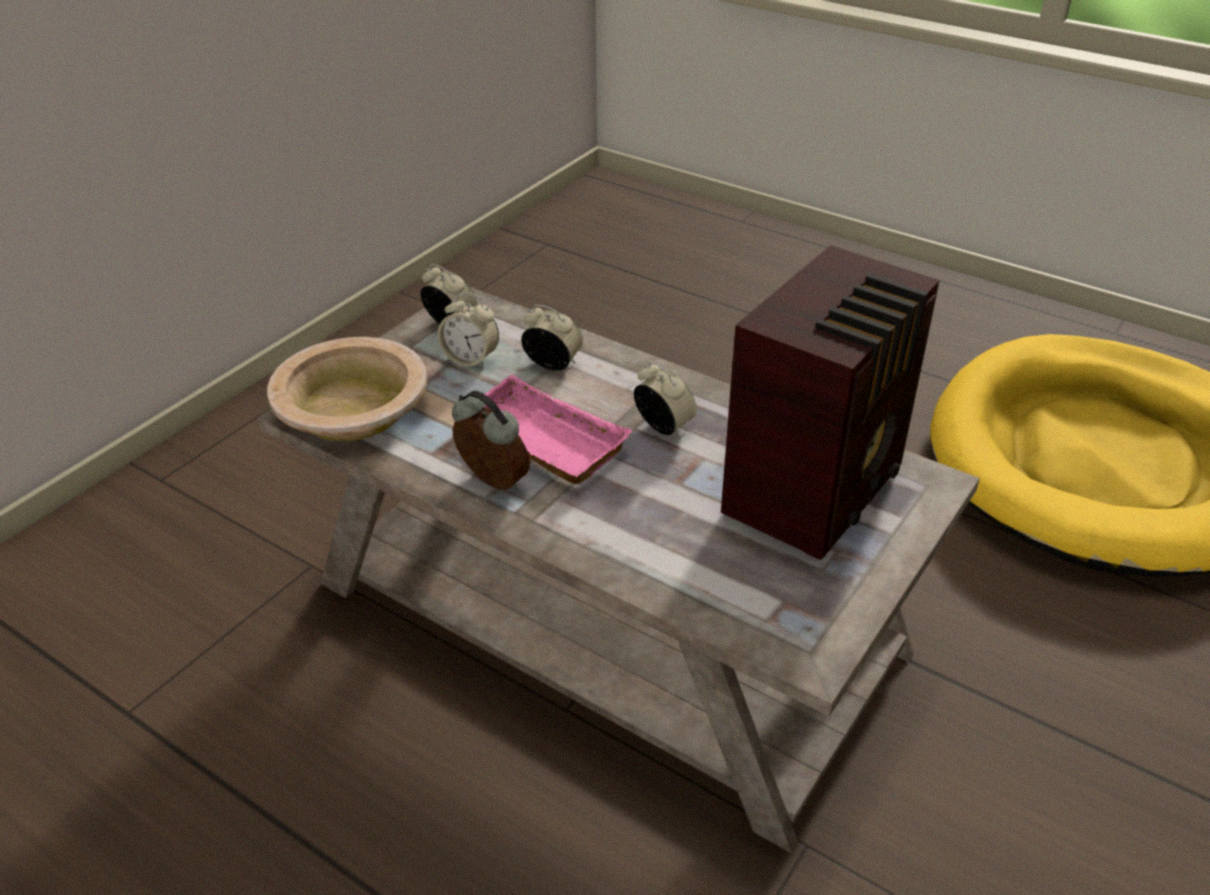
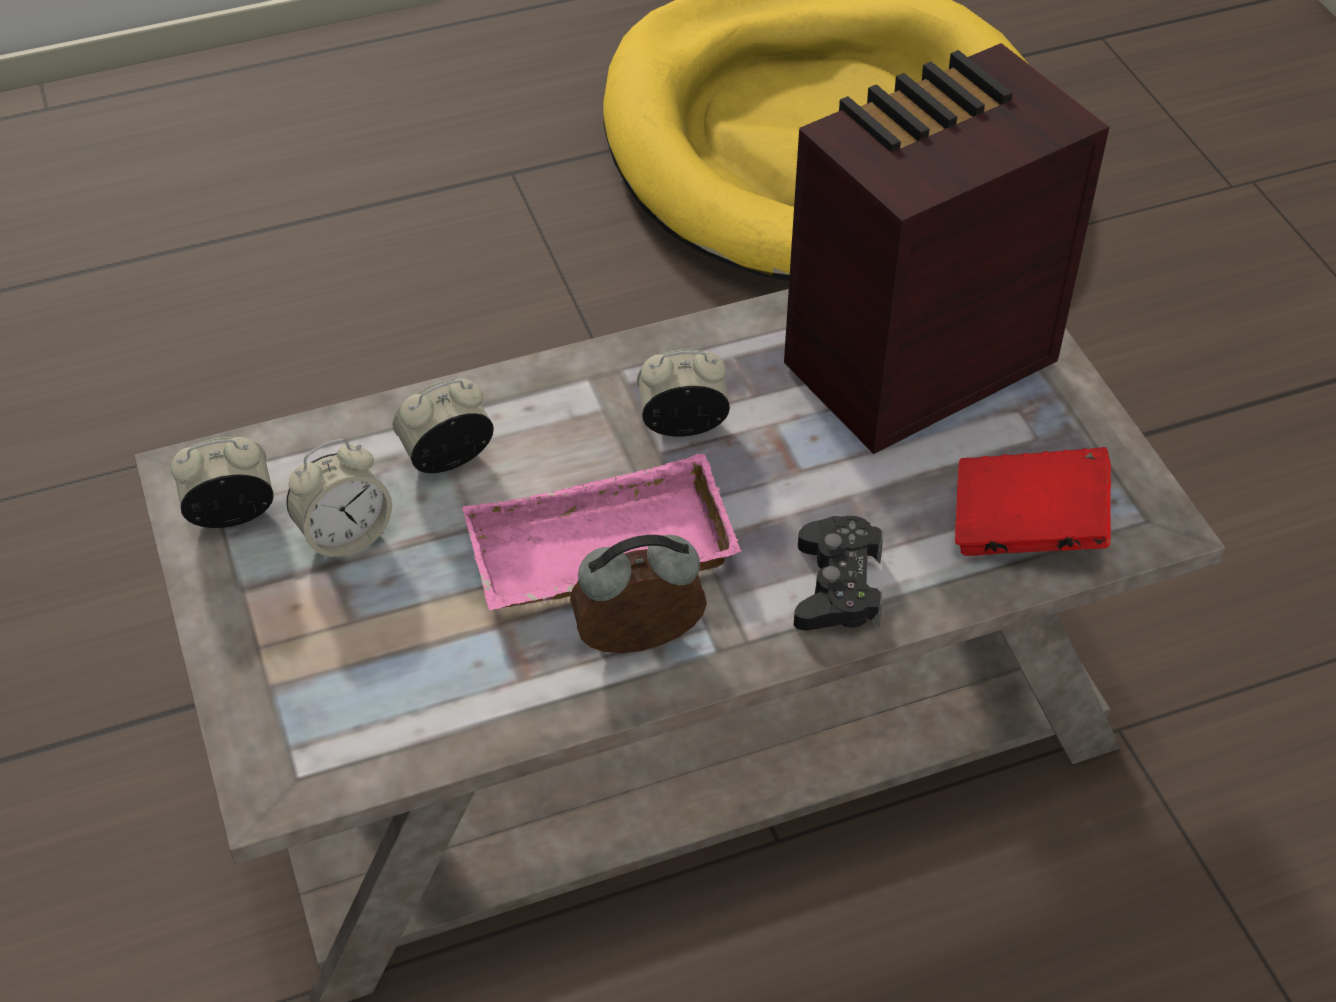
camera: 55 degrees left, 10 degrees up
beige bowl [267,337,427,441] -> none
radio [721,245,940,560] -> radio turned 105 degrees counterclockwise [784,43,1109,454]
none -> black game controller [794,516,883,631]
none -> red book [955,447,1111,556]

